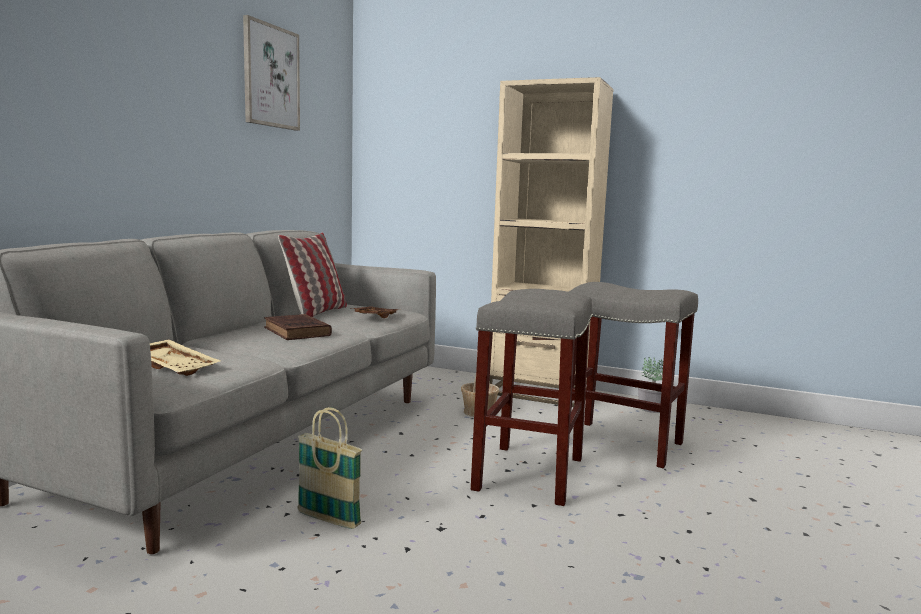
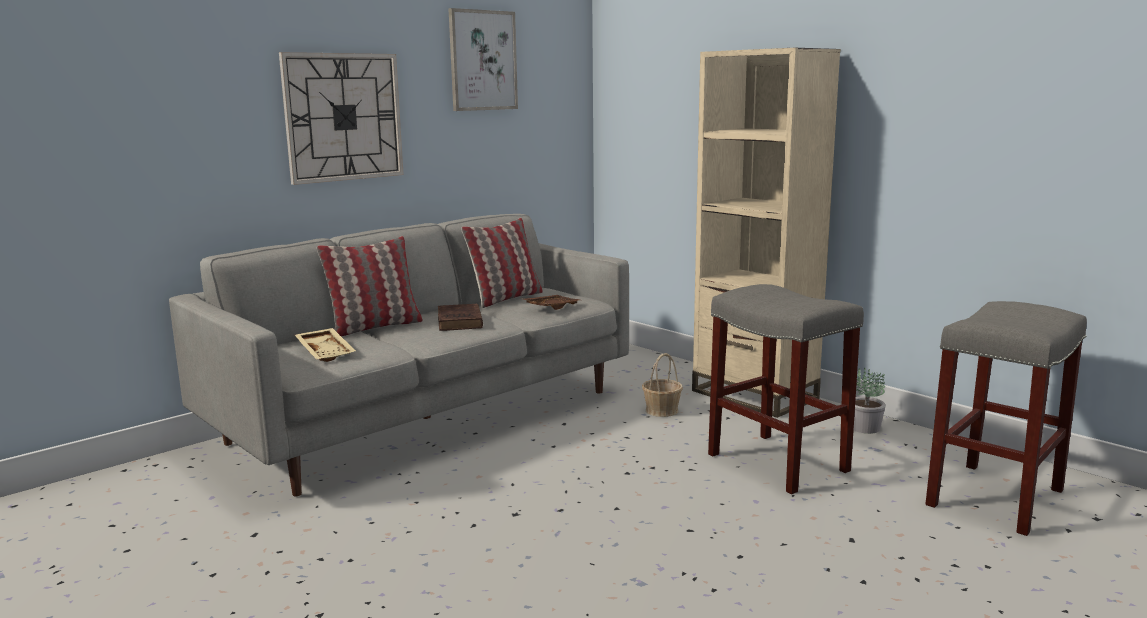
camera: 25 degrees right, 5 degrees up
basket [297,407,362,529] -> none
grey stool [471,289,592,506] -> grey stool moved to [926,301,1087,536]
none -> wall clock [279,52,404,185]
none -> pillow [317,236,423,337]

